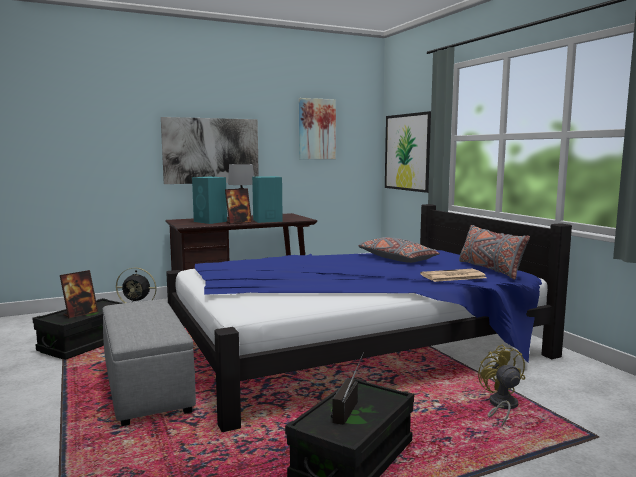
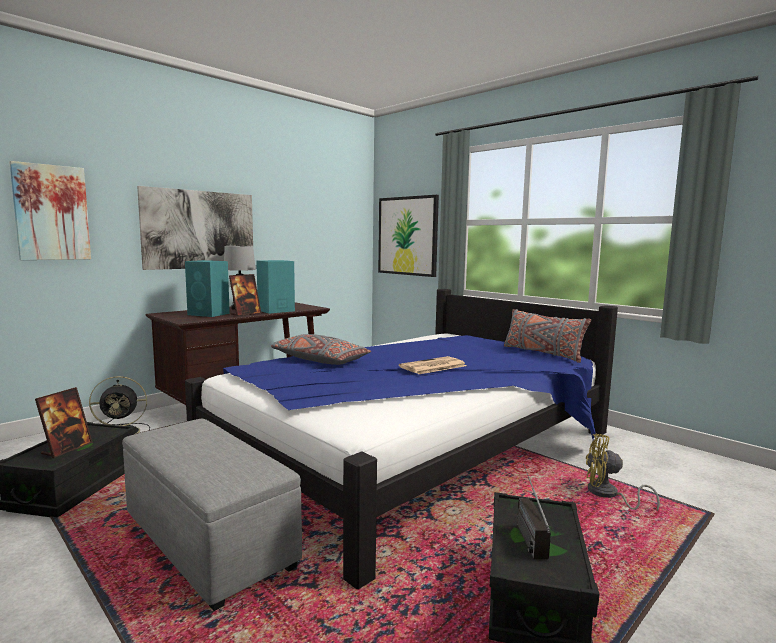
camera: 20 degrees left, 0 degrees up
picture [299,98,336,159] -> picture moved to [9,161,91,260]
grey pillow [358,237,440,263] -> grey pillow moved to [271,334,371,365]
newspaper [420,269,486,282] -> newspaper moved to [399,356,466,374]
yellow fan [478,344,525,427] -> yellow fan turned 45 degrees counterclockwise [586,434,660,511]

